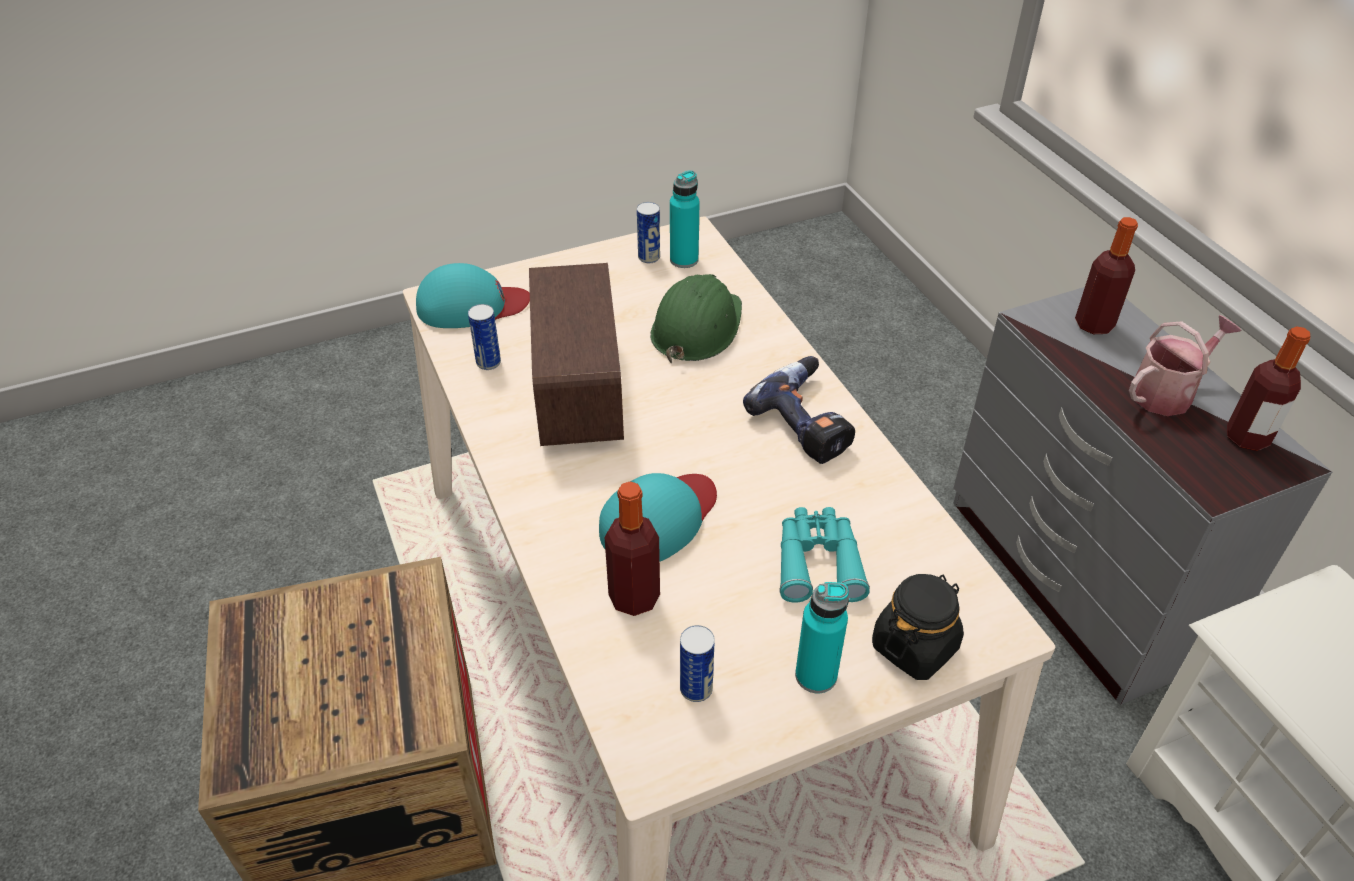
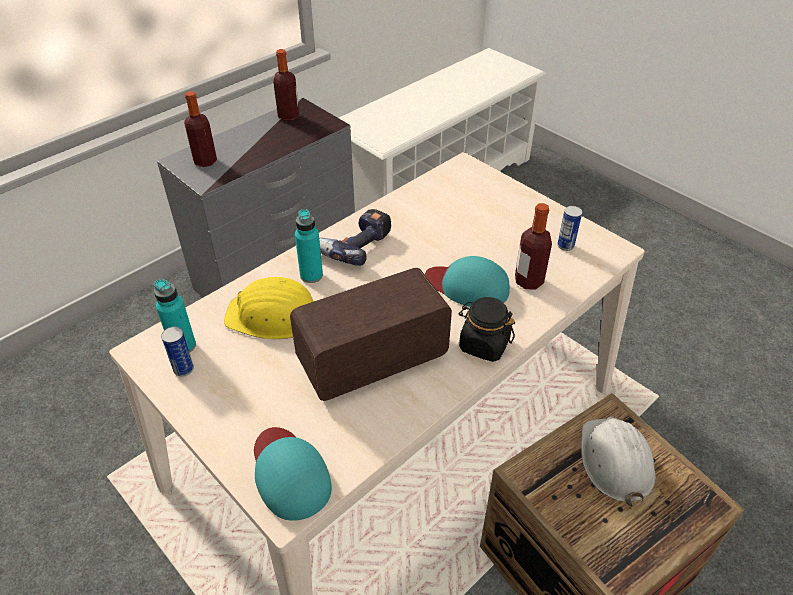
camera: 110 degrees left, 0 degrees up
can [468,304,501,370] -> none
green hard hat [650,274,742,364] -> yellow hard hat [224,277,314,339]
turquoise binoculars [779,507,870,603] -> none
turquoise bottle [795,582,849,693] -> turquoise bottle moved to [295,209,323,283]
black jar [872,574,964,680] -> black jar moved to [458,297,515,362]
watering can [1129,315,1242,416] -> none
none -> white hard hat [581,416,656,506]

